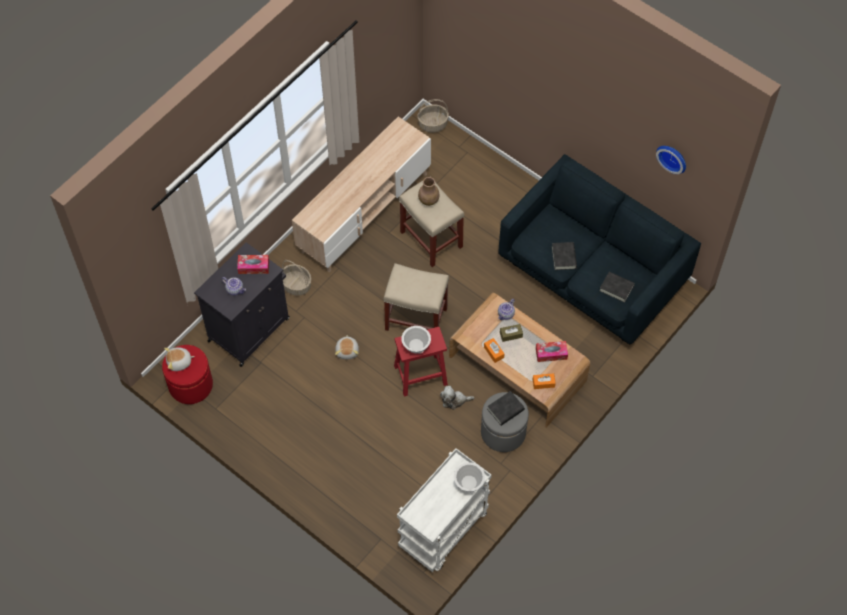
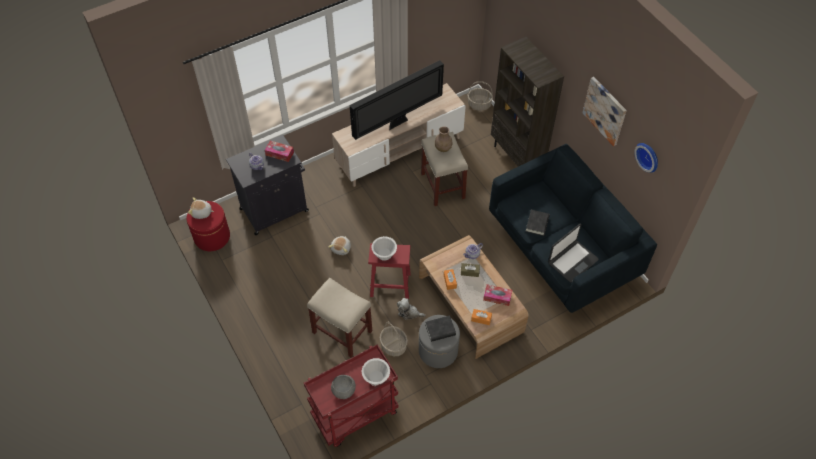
camera: 20 degrees right, 5 degrees down
basket [282,260,311,296] -> basket moved to [380,322,408,356]
beige stool [384,263,449,331] -> beige stool moved to [307,278,372,357]
white cart [397,448,492,572] -> red cart [304,344,398,447]
black book [599,272,635,303] -> laptop [548,224,599,282]
none -> grey bowl [331,375,356,399]
none -> television [350,60,444,140]
none -> brown bookcase [491,37,564,167]
none -> picture [582,77,627,146]

